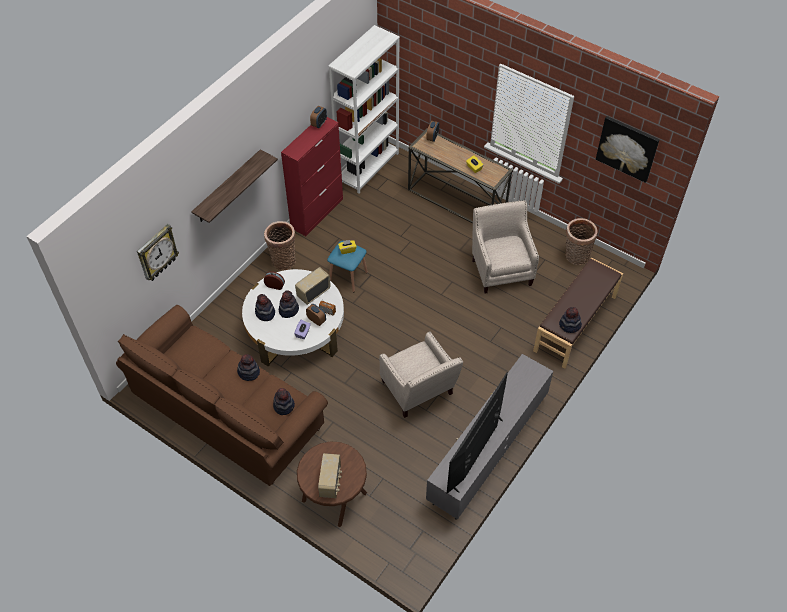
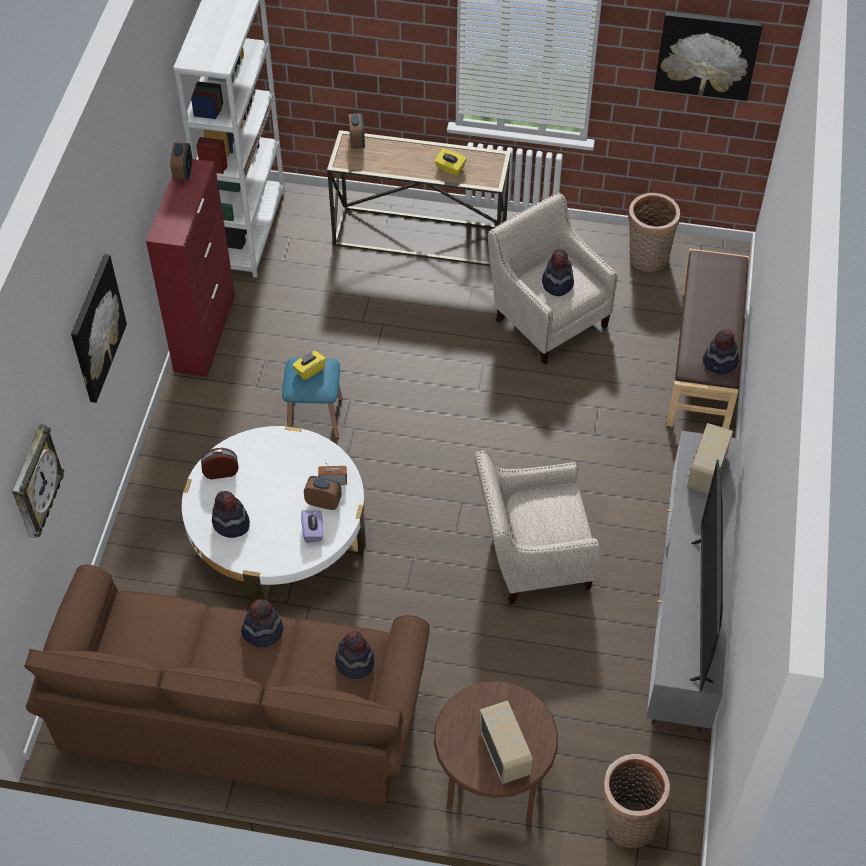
camera: 25 degrees left, 0 degrees up
shelf [191,149,278,223] -> picture [71,254,127,403]
basket [264,221,296,270] -> basket moved to [603,754,670,848]
hat [279,290,299,318] -> hat moved to [542,249,574,296]
radio [295,267,331,305] -> radio moved to [687,423,733,494]
beige armchair [379,331,463,418] -> beige armchair turned 135 degrees clockwise [474,451,600,604]

